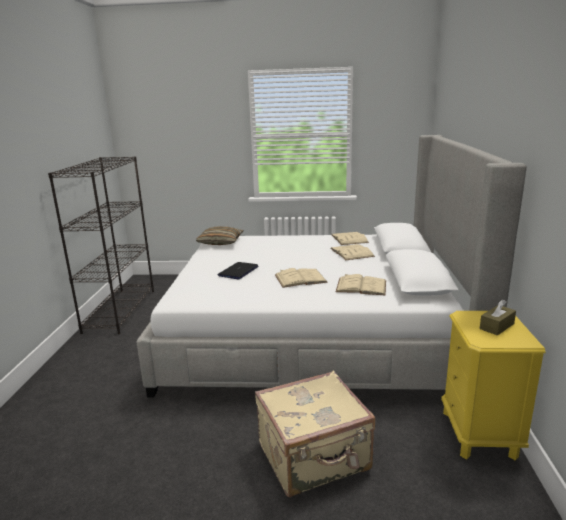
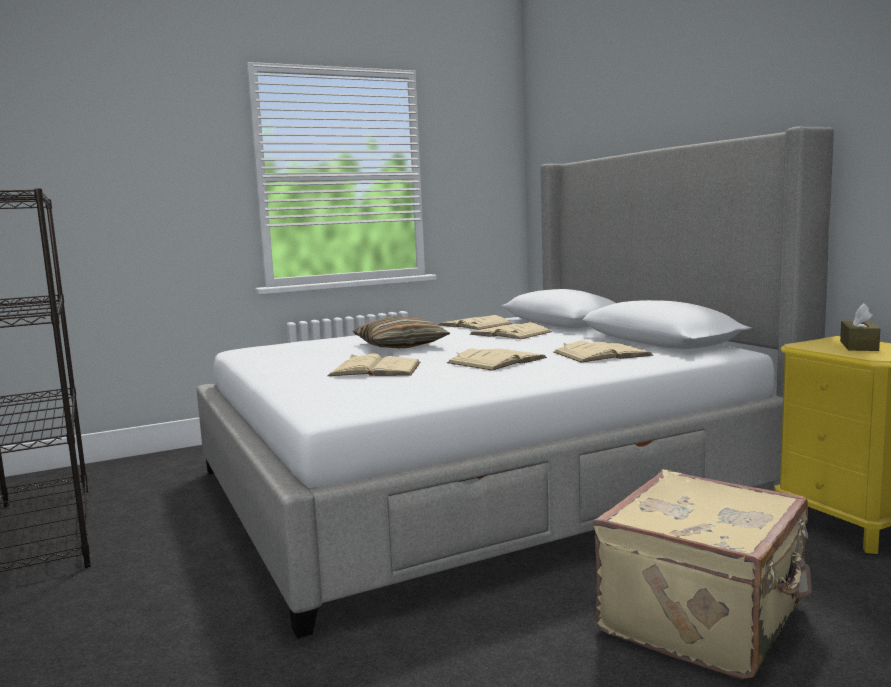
camera: 30 degrees left, 10 degrees down
pillow [196,226,243,245] -> pillow moved to [353,317,450,348]
laptop [217,262,259,279] -> beige book [328,353,420,376]

